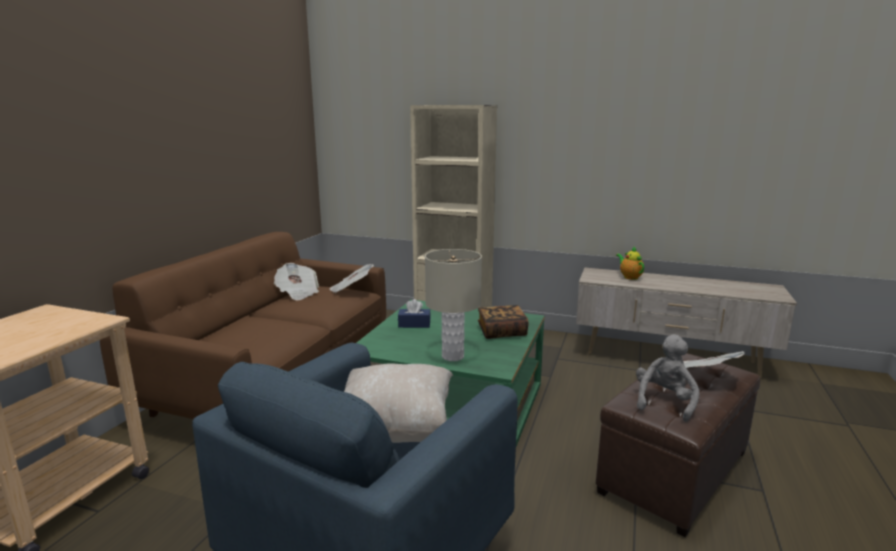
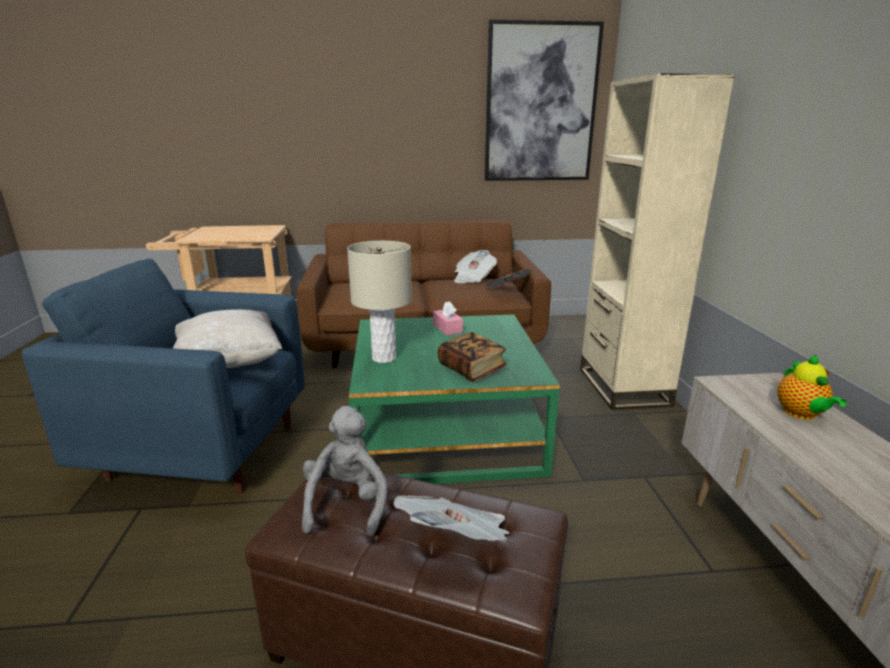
camera: 65 degrees right, 5 degrees up
blue tissue box [398,299,431,328] -> pink tissue box [433,301,463,336]
teapot [616,247,644,280] -> teapot turned 135 degrees clockwise [777,355,847,420]
grey plush toy [636,334,700,422] -> grey plush toy turned 90 degrees counterclockwise [302,406,388,536]
none -> picture [485,20,604,181]

